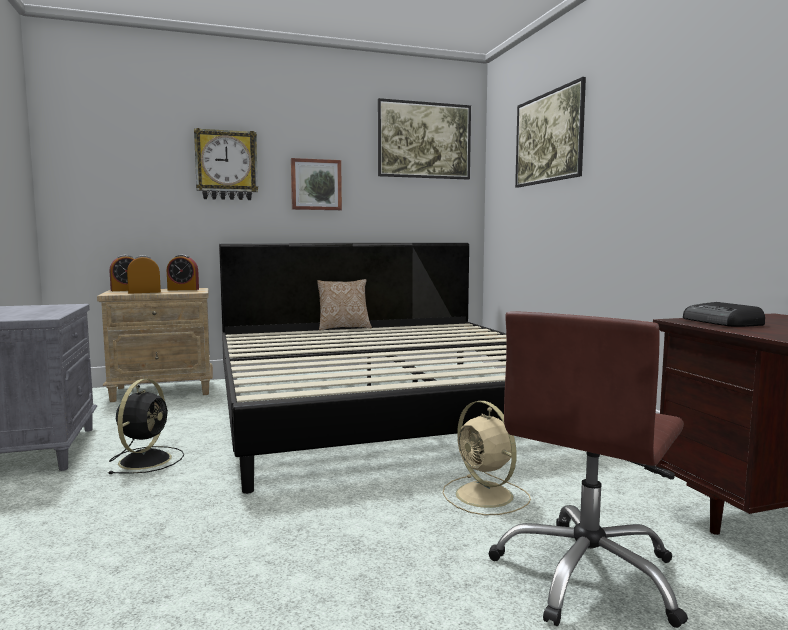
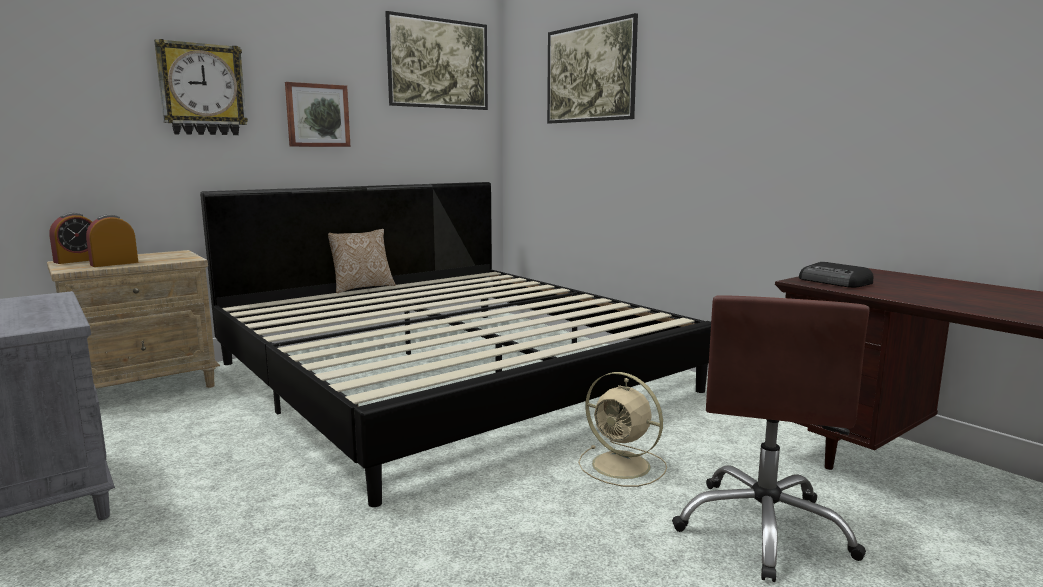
camera: 20 degrees left, 5 degrees up
black fan [109,379,184,474] -> none
alarm clock [167,255,199,290] -> none

